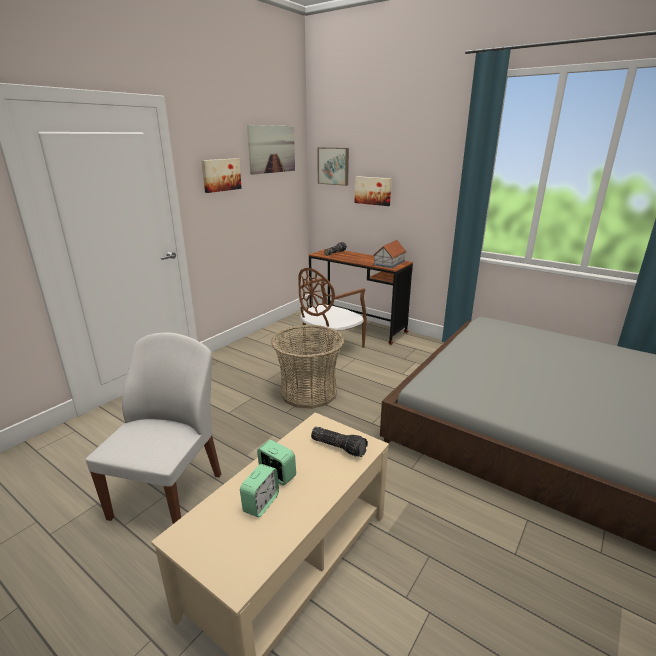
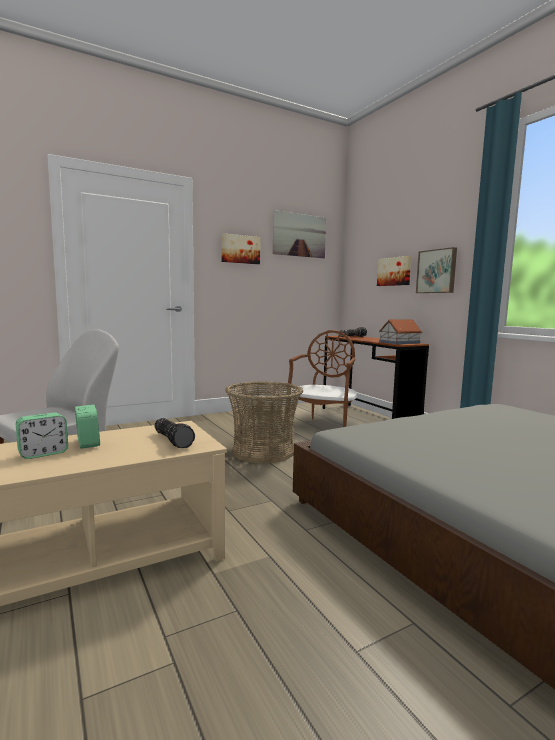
camera: 25 degrees right, 15 degrees down
brown chair [298,268,367,352] -> brown chair turned 135 degrees clockwise [286,330,357,427]
picture [317,147,349,186] -> picture moved to [416,247,457,293]

